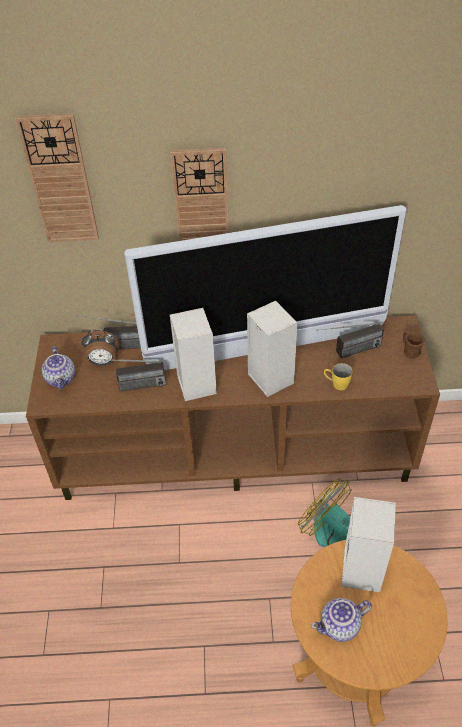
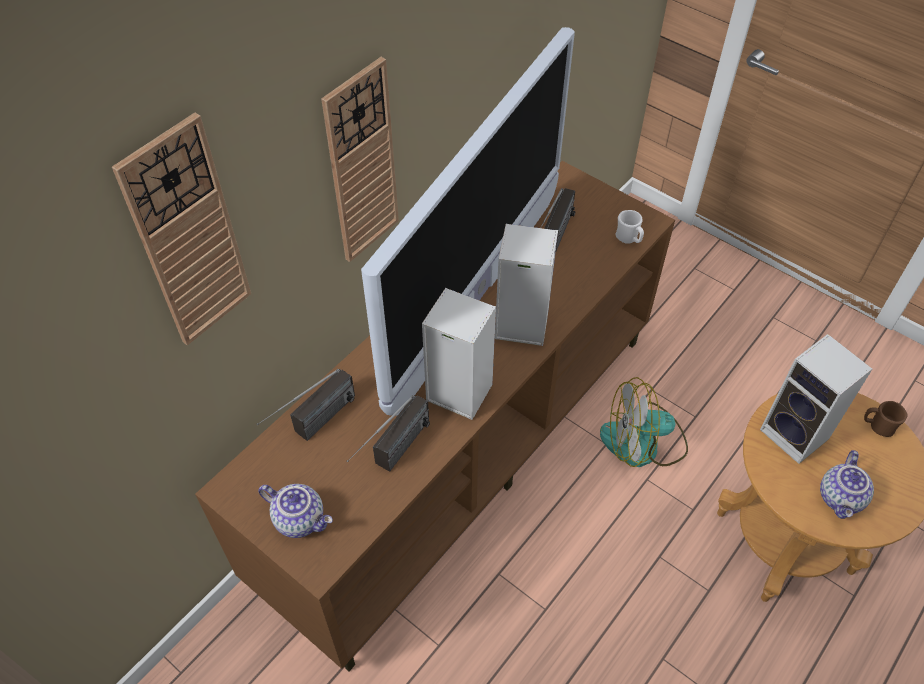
camera: 50 degrees left, 5 degrees up
alarm clock [81,329,119,366] -> none
yellow mug [324,363,352,390] -> none
brown mug [403,331,424,359] -> brown mug moved to [864,401,908,437]
none -> white mug [616,210,644,244]

